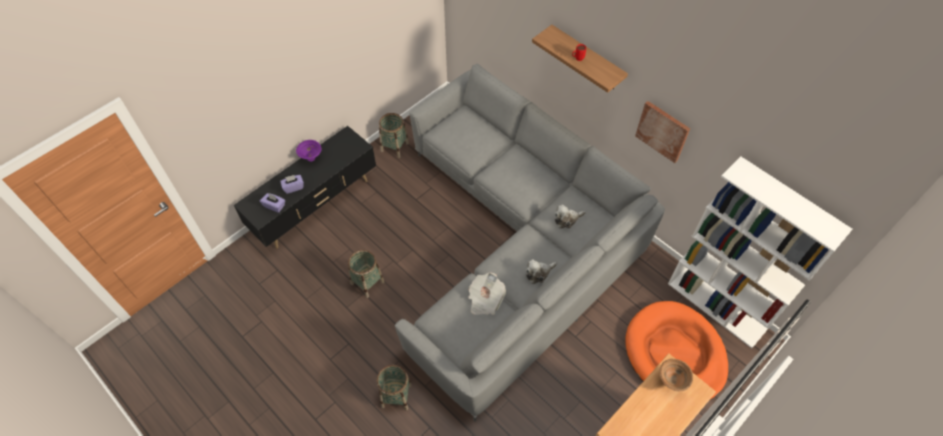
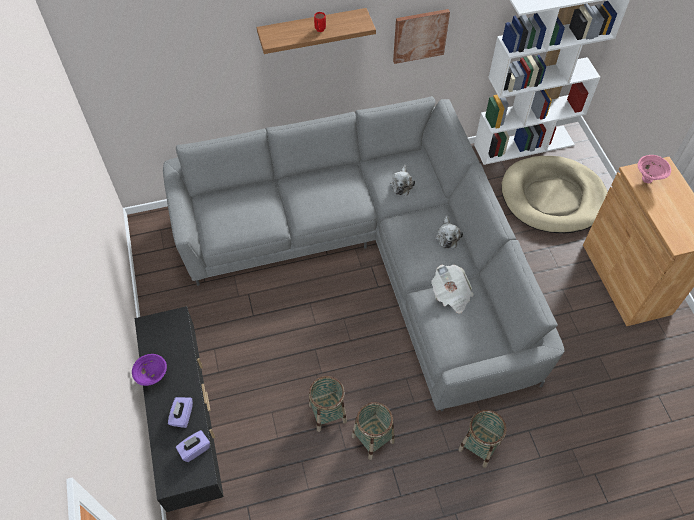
camera: 60 degrees left, 0 degrees up
basket [379,113,409,158] -> basket moved to [352,402,395,460]
orange dog bed [625,301,728,400] -> beige dog bed [502,156,608,233]
brown bowl [659,359,693,392] -> pink bowl [638,155,671,183]

